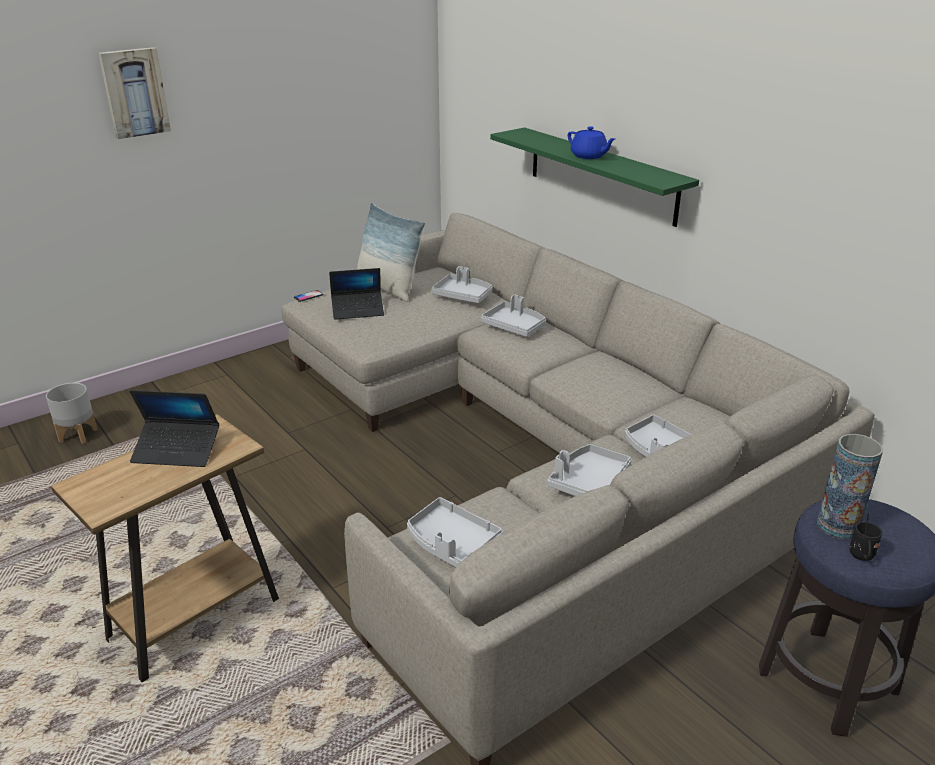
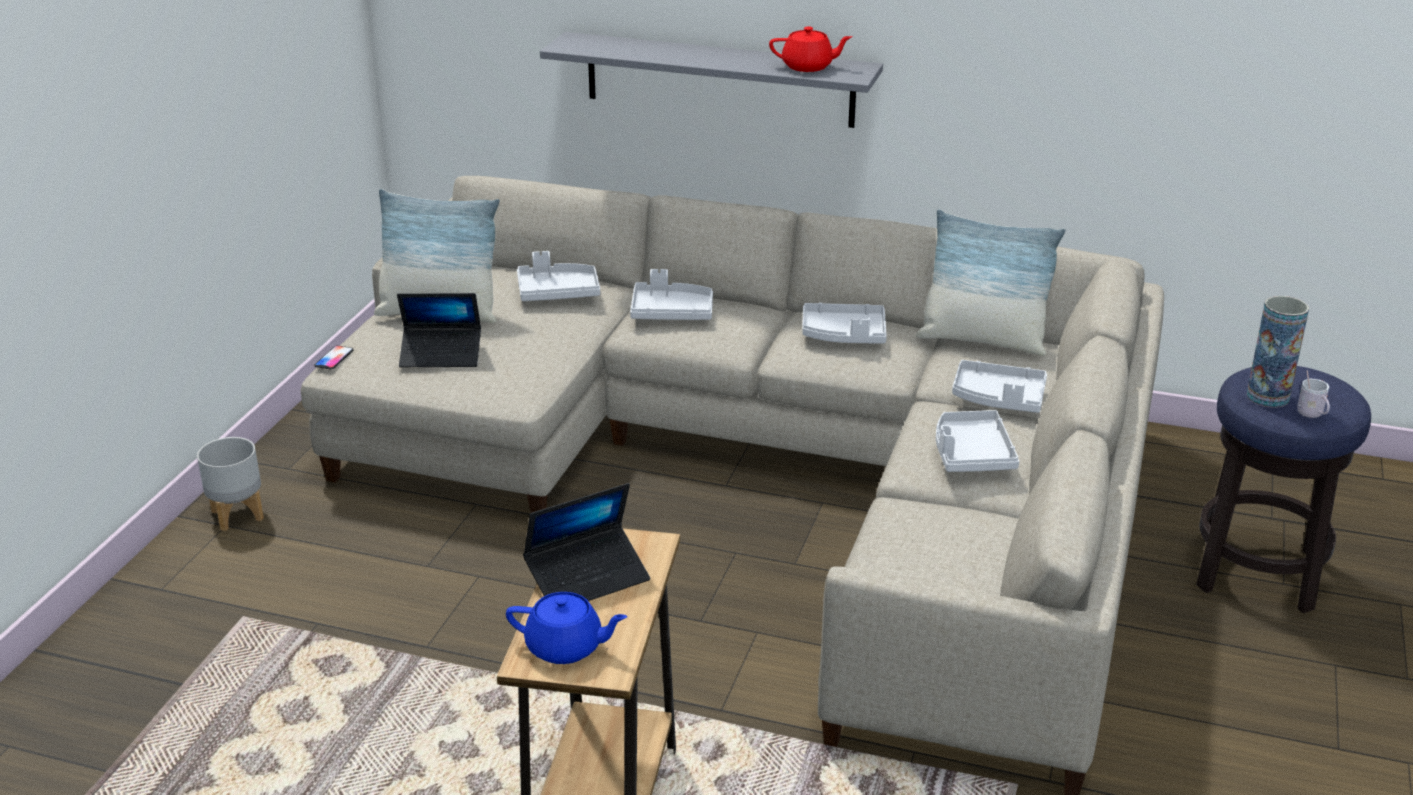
camera: 35 degrees left, 0 degrees up
grey planter [46,383,98,444] -> grey planter moved to [197,437,264,531]
picture [98,47,171,139] -> none
laptop [329,268,384,320] -> laptop turned 45 degrees clockwise [397,293,481,367]
grey tray [407,497,503,567] -> grey tray moved to [802,303,887,344]
green shelf [490,127,699,227] -> grey shelf [540,32,883,128]
blue teapot [568,126,615,159] -> blue teapot moved to [506,592,627,664]
black mug [849,513,883,561] -> white mug [1297,370,1330,418]
none -> red teapot [769,26,852,72]
none -> pillow [916,209,1066,356]

